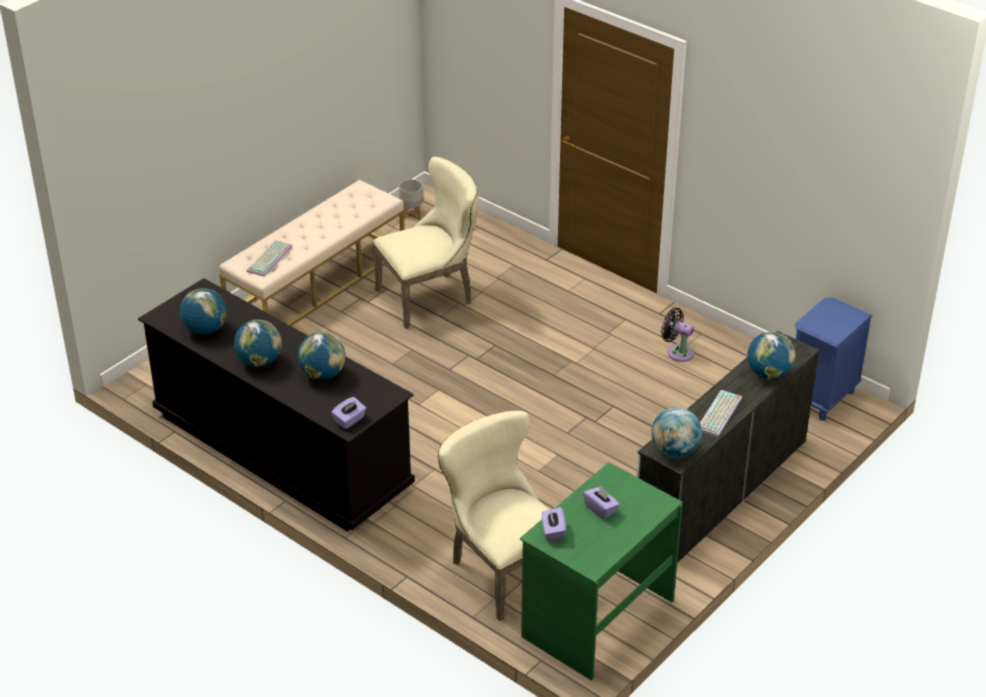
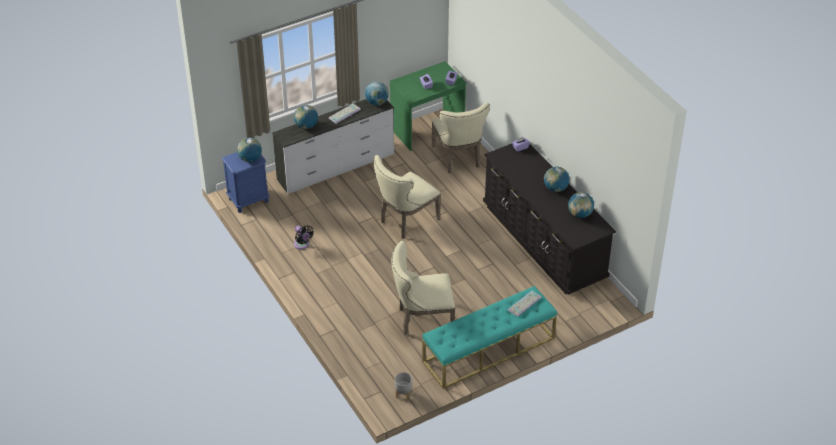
camera: 160 degrees left, 5 degrees up
beige bench [219,180,405,326] -> turquoise bench [422,286,557,389]
globe [298,332,346,380] -> globe moved to [237,138,262,162]
none -> beige chair [374,155,441,239]

